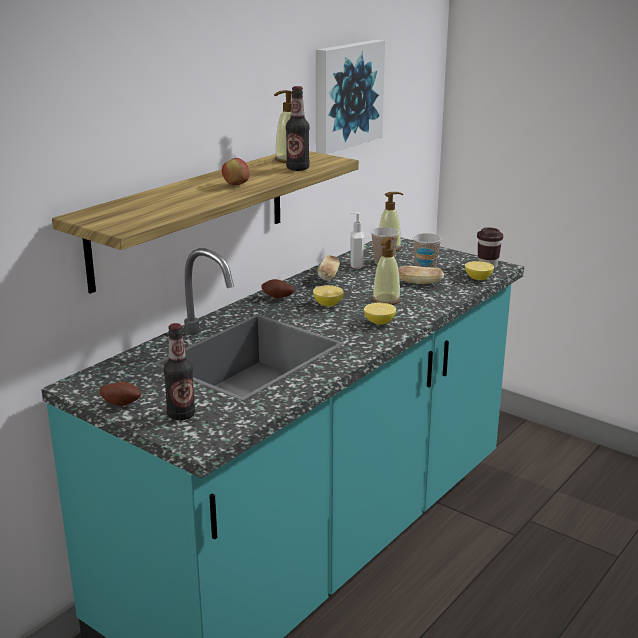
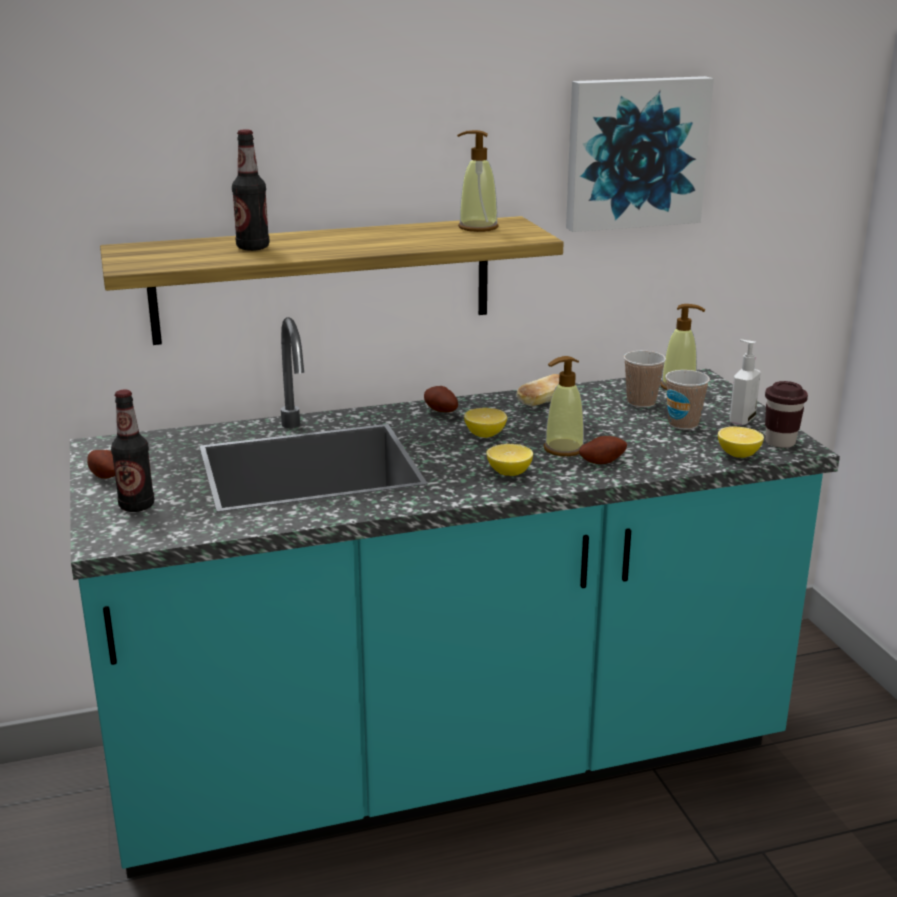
camera: 35 degrees right, 0 degrees up
apple [222,158,250,185] -> none
bottle [286,86,310,171] -> bottle moved to [232,129,269,251]
soap dispenser [350,212,364,269] -> soap dispenser moved to [729,339,761,426]
bread [398,266,444,284] -> none
none -> potato [579,436,627,464]

